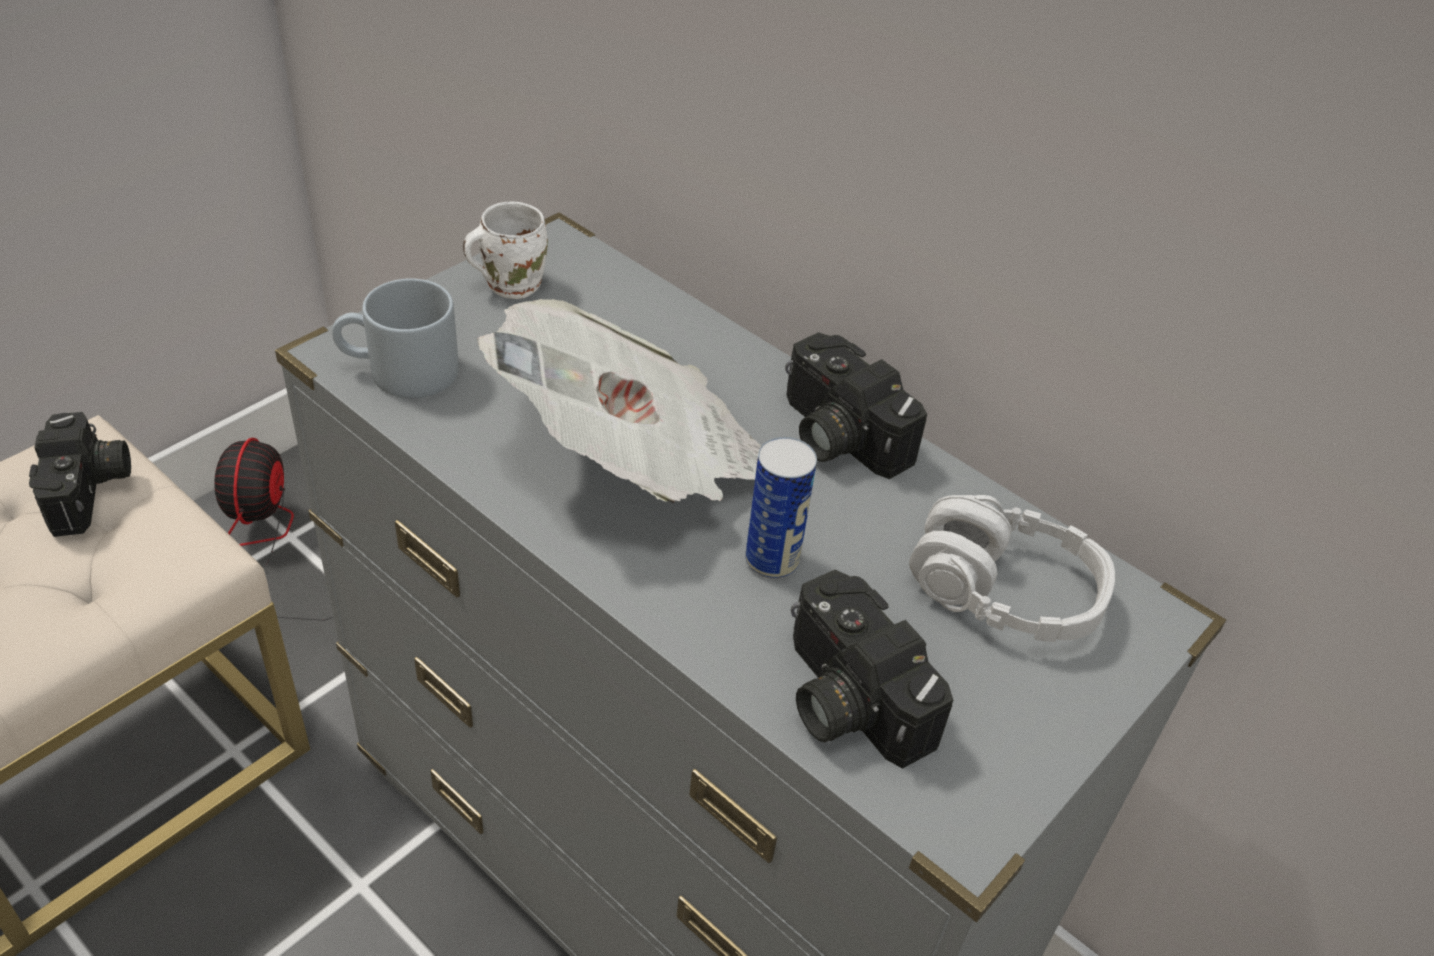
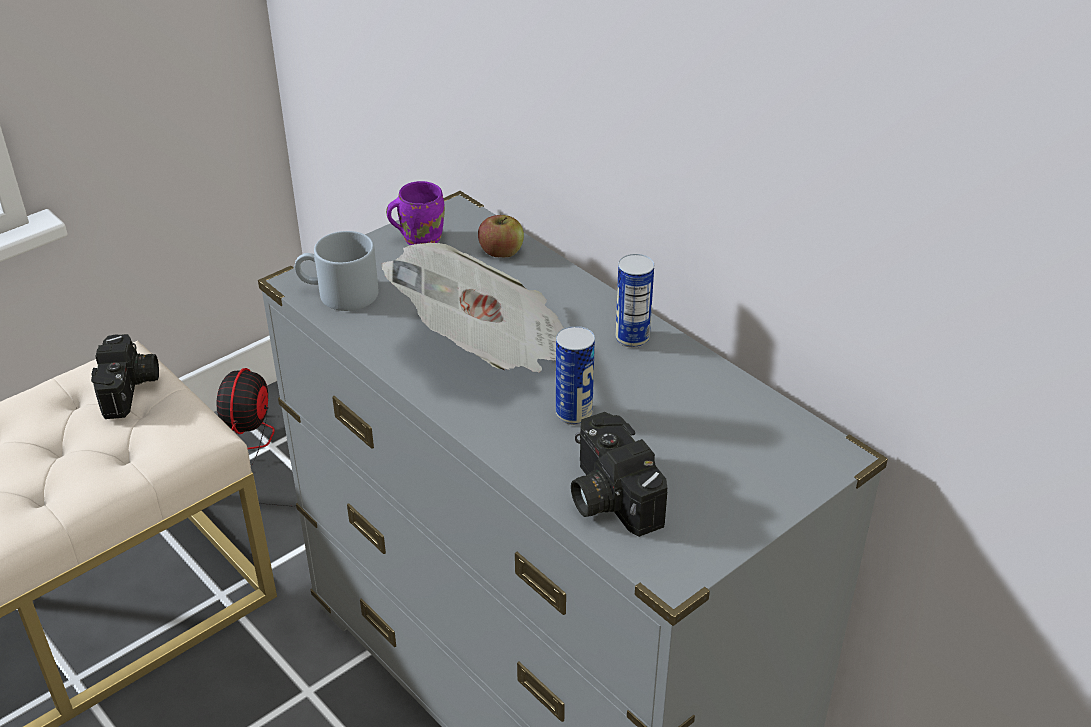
camera: 10 degrees right, 5 degrees down
white mug [463,202,548,299] -> purple mug [386,181,445,245]
camera [785,332,927,479] -> can [615,254,654,348]
grey headphones [909,495,1115,642] -> none
none -> apple [478,215,524,257]

